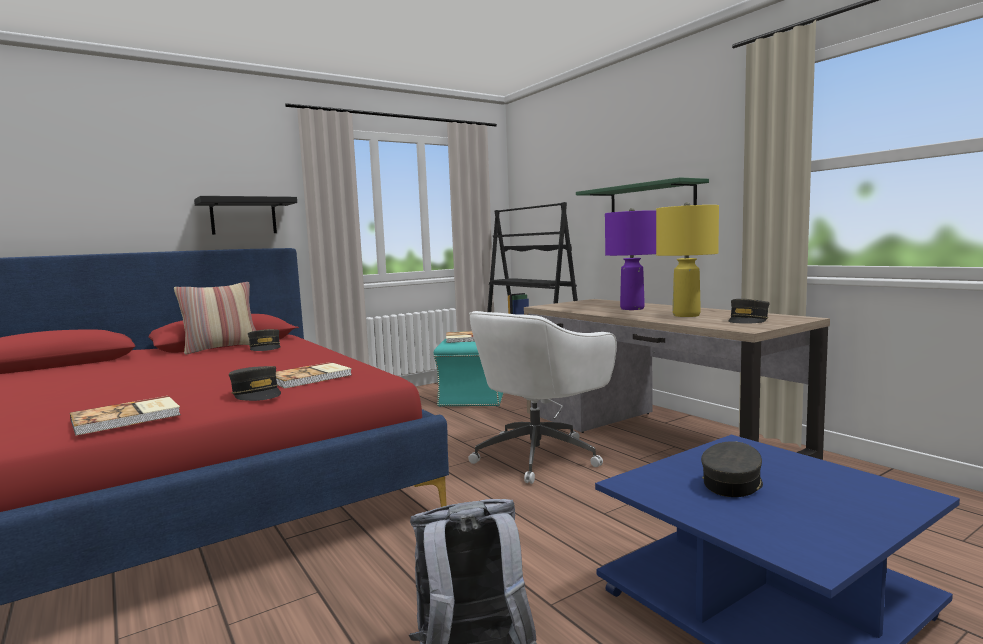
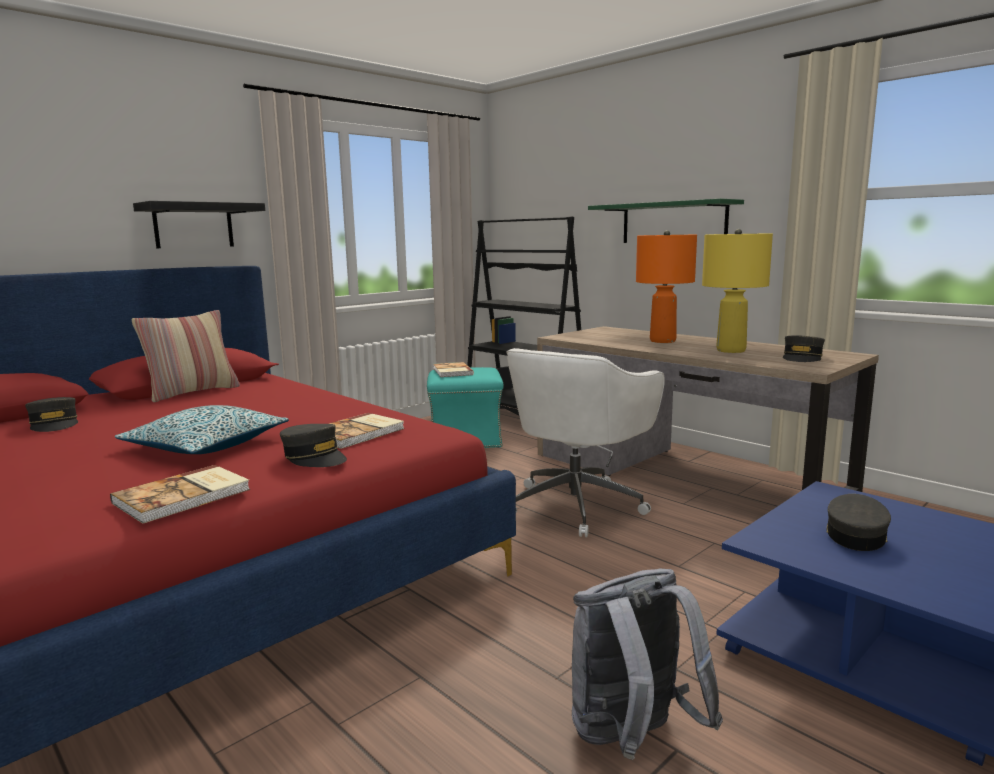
camera: 10 degrees left, 5 degrees up
grey cap [248,329,281,351] -> grey cap moved to [25,397,78,432]
purple table lamp [605,208,656,310] -> orange table lamp [636,230,697,343]
none -> pillow [114,405,289,454]

